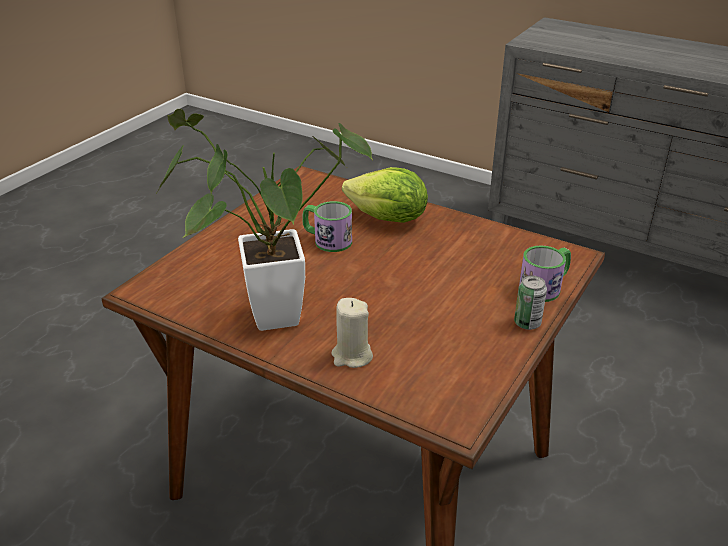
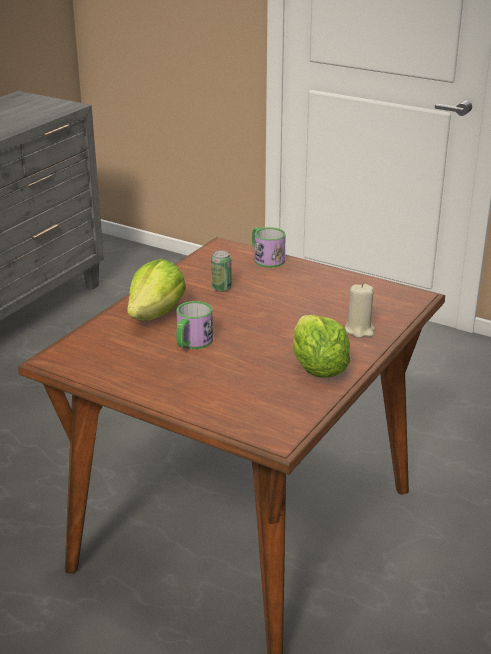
camera: 90 degrees left, 5 degrees down
potted plant [157,109,373,331] -> lettuce [292,315,351,378]
can [514,275,547,330] -> can moved to [211,250,232,292]

